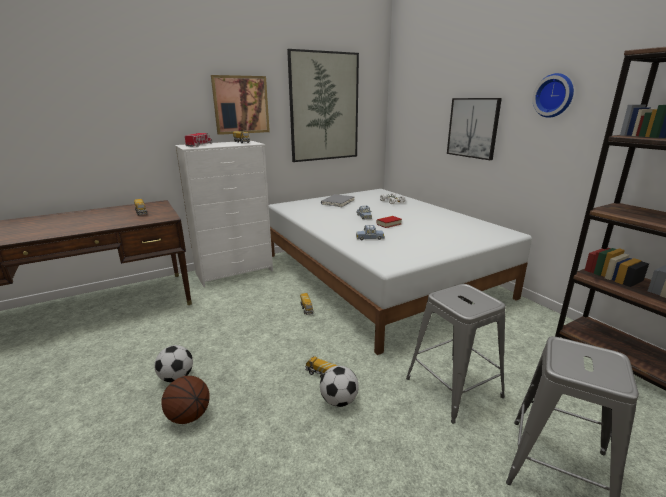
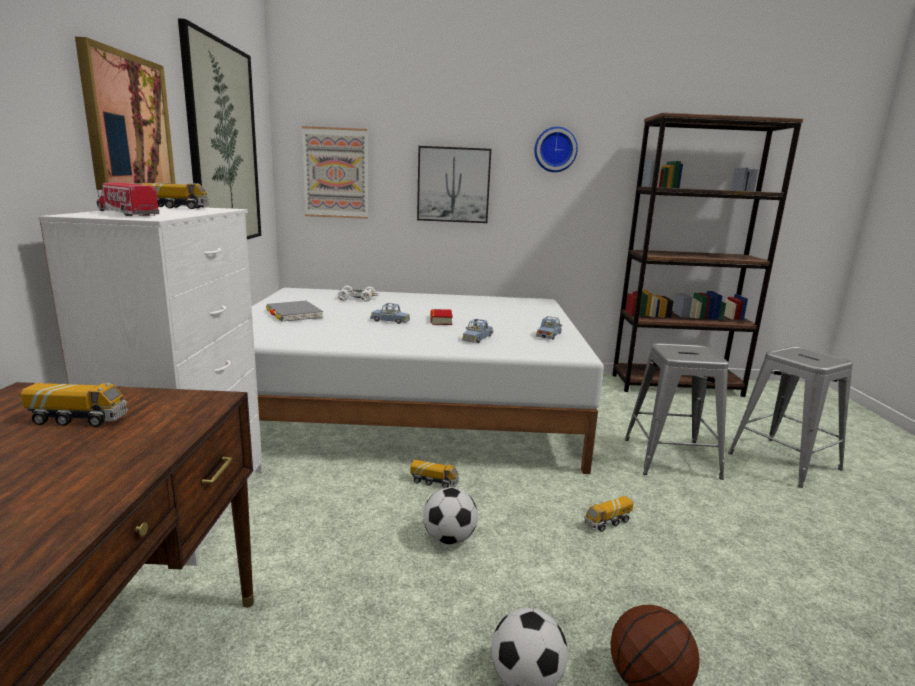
camera: 60 degrees left, 5 degrees down
football [320,366,359,407] -> football moved to [423,487,478,545]
none -> picture [302,126,368,219]
none -> blue toy car [536,316,562,340]

